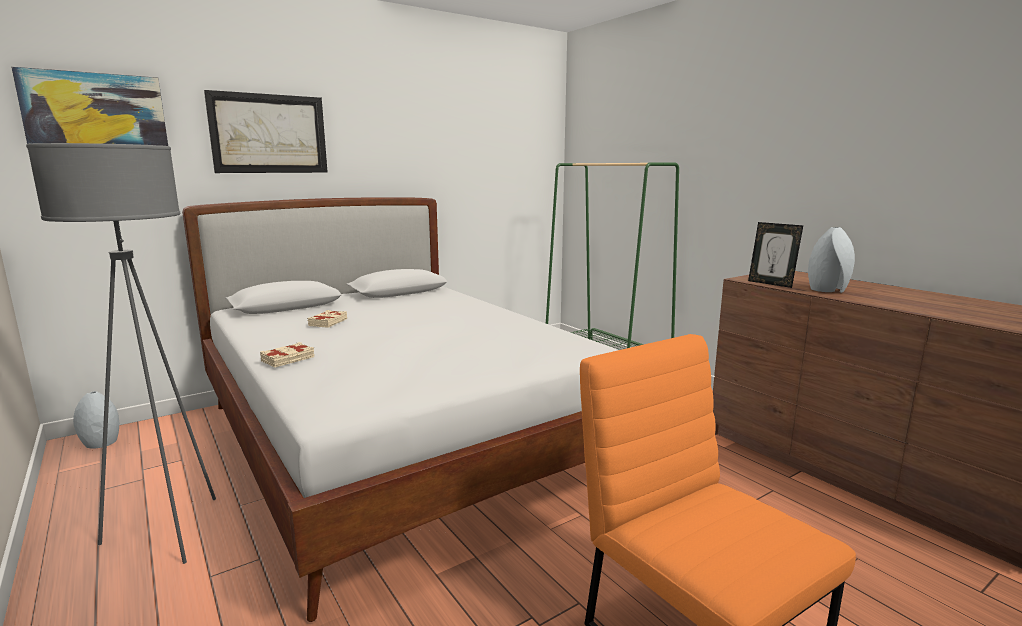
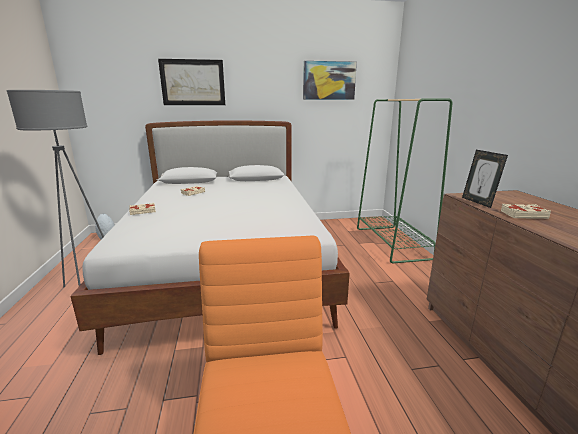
camera: 25 degrees right, 5 degrees up
picture [11,67,168,146] -> picture moved to [303,61,357,100]
grey vase [808,227,855,293] -> beige book [501,204,551,219]

